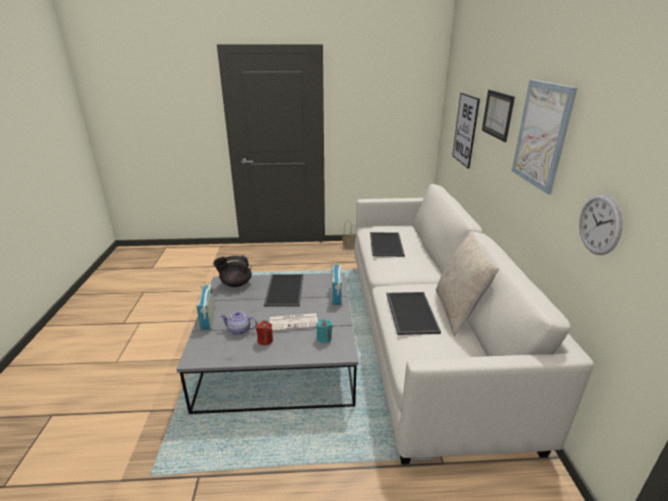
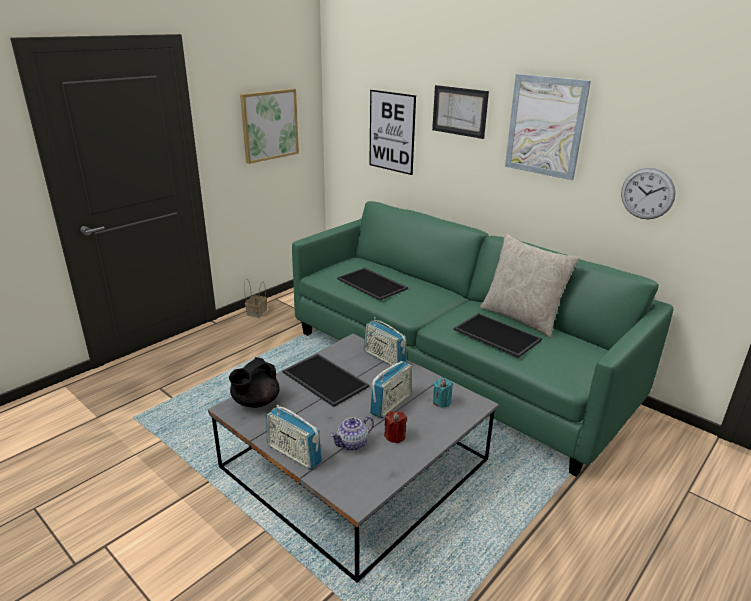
camera: 45 degrees left, 0 degrees up
newspaper [270,313,318,331] -> radio [370,361,412,419]
white sofa [354,184,593,465] -> green sofa [292,201,673,477]
none -> picture [240,89,299,164]

